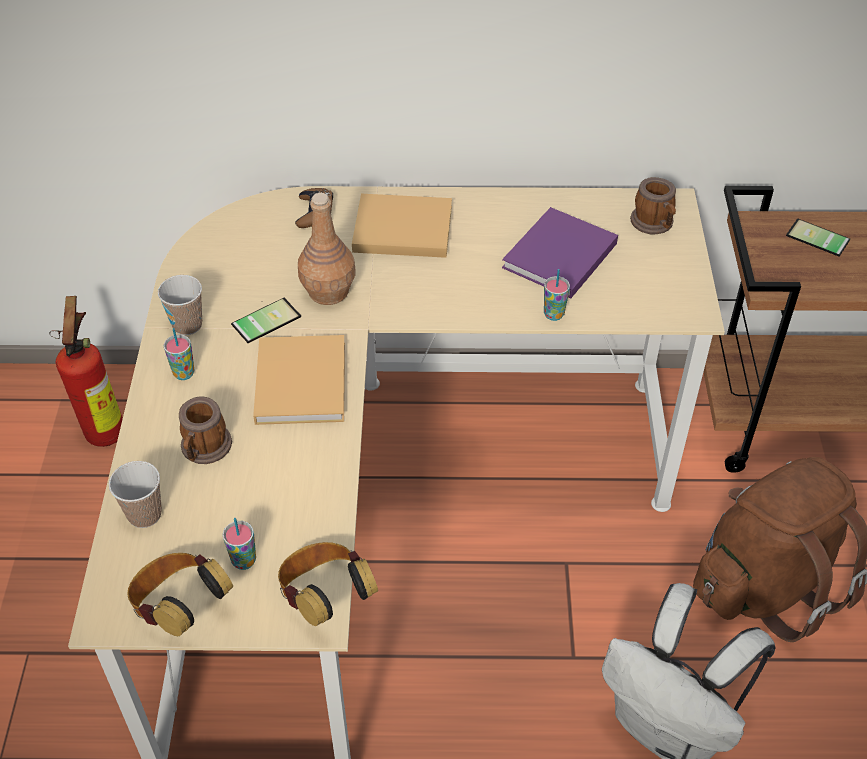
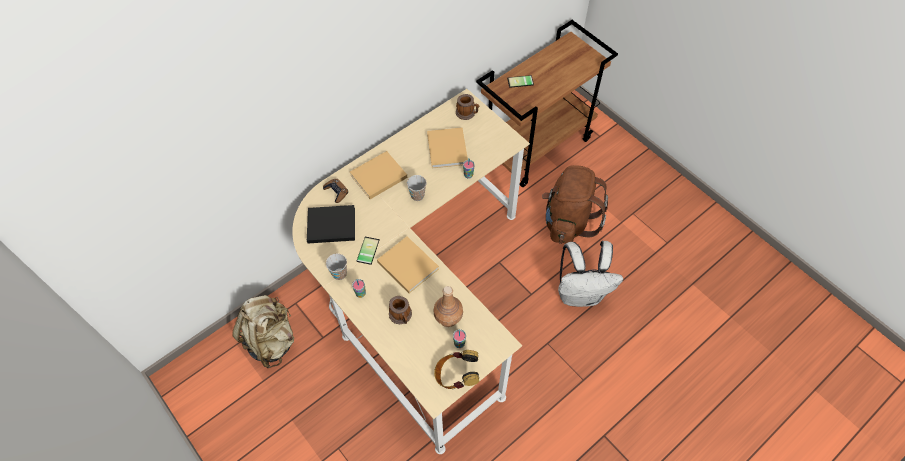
camera: 40 degrees left, 10 degrees up
fire extinguisher [49,296,123,447] -> beige backpack [232,295,294,368]
cup [109,461,162,528] -> cup moved to [407,175,427,201]
headphones [278,542,378,626] -> none
brown bottle [298,193,355,305] -> brown bottle moved to [434,286,463,327]
purple book [502,207,618,298] -> beige book [427,127,468,168]
none -> black book [307,205,355,244]

